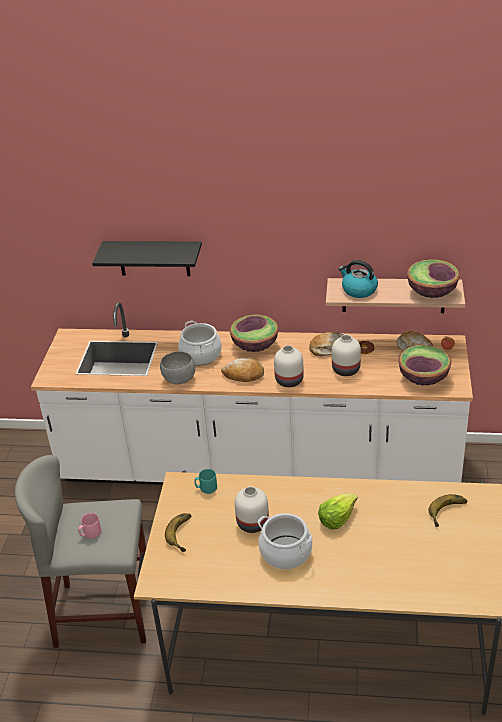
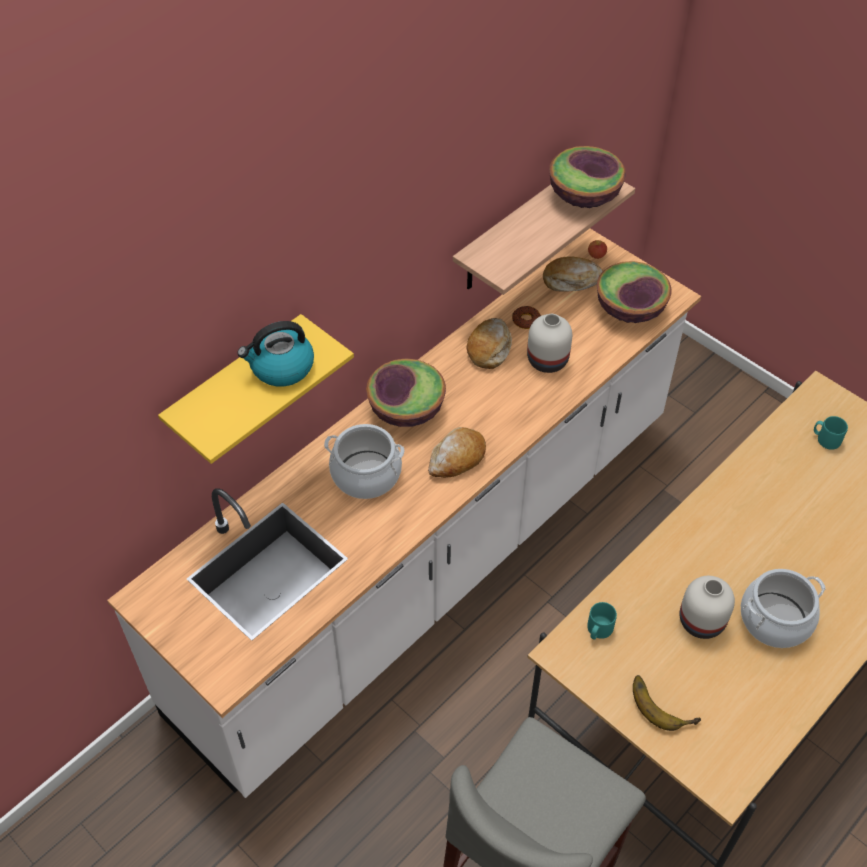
camera: 55 degrees left, 15 degrees up
pink mug [78,513,101,539] -> none
black shelf [92,241,202,276] -> yellow shelf [158,314,354,464]
grey bowl [160,351,195,385] -> none
white vase [274,345,304,387] -> none
lettuce [318,493,358,530] -> none
kettle [339,260,378,298] -> kettle moved to [237,321,314,387]
banana [428,494,467,527] -> turquoise mug [814,416,848,450]

